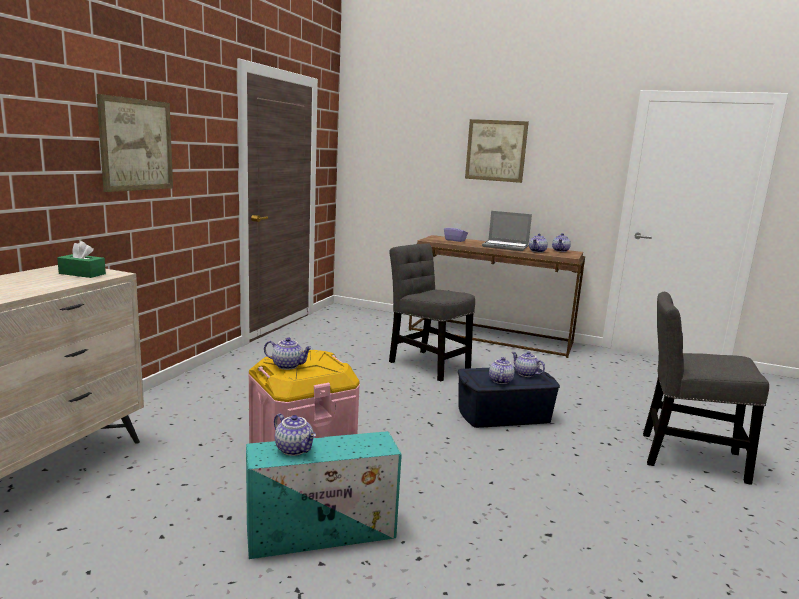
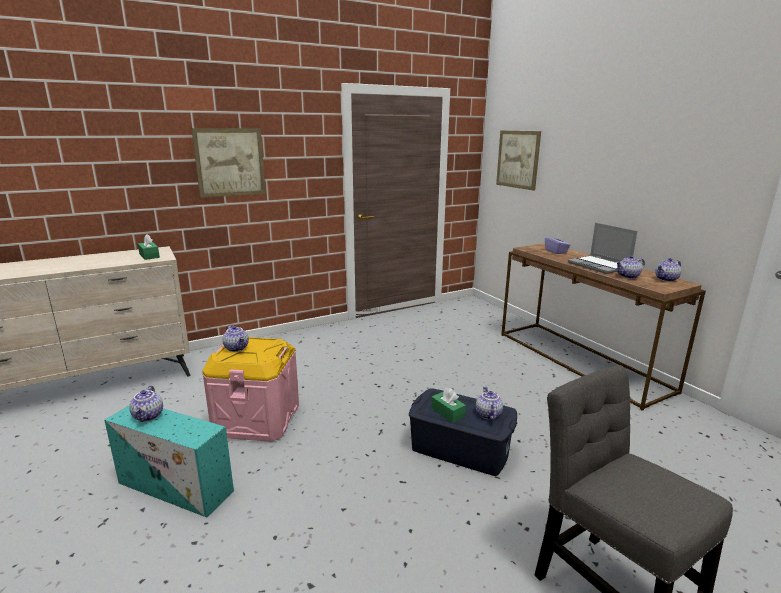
camera: 40 degrees right, 5 degrees up
grey chair [389,243,475,382] -> none
picture [465,119,529,183] -> picture moved to [496,131,541,191]
teapot [489,357,515,384] -> green tissue box [431,388,466,423]

